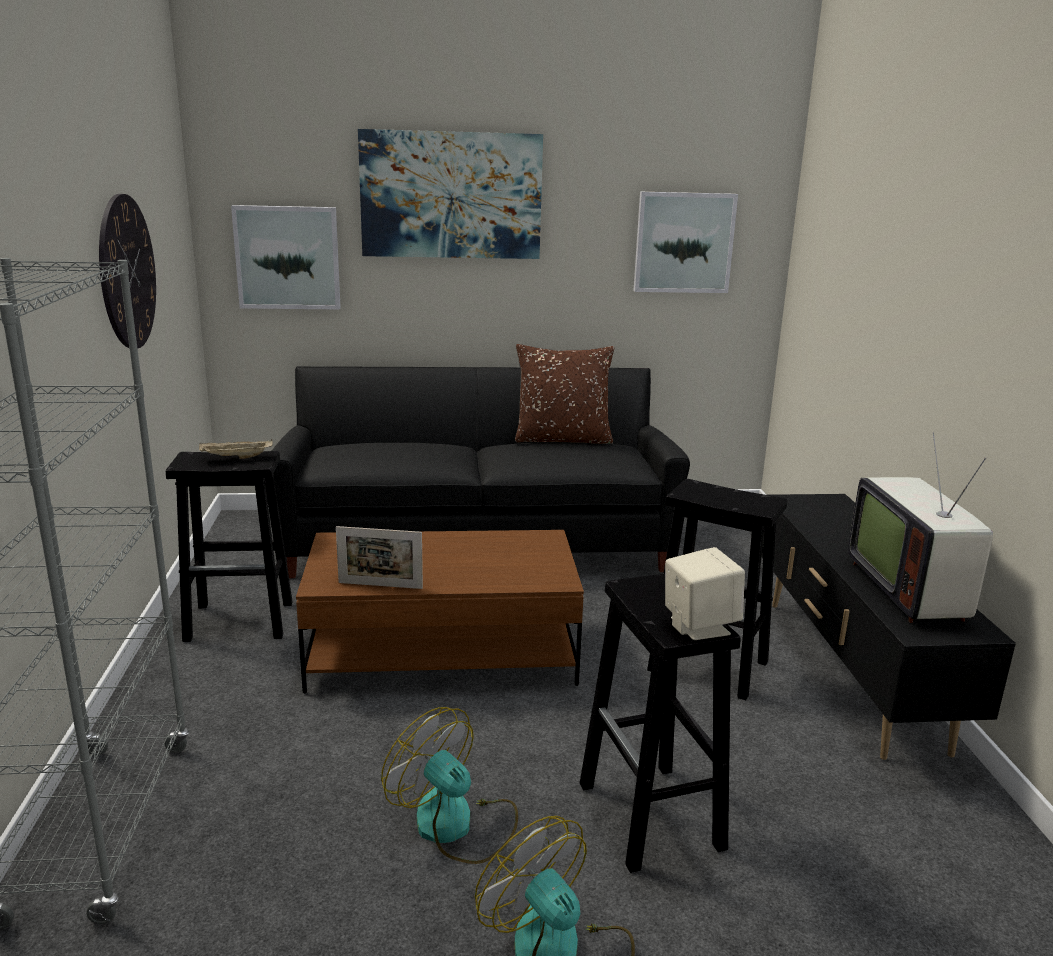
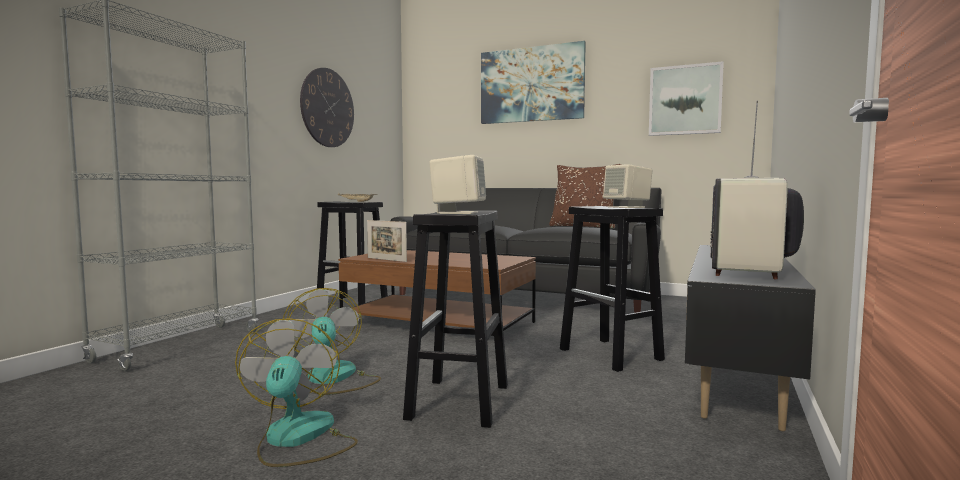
camera: 30 degrees right, 15 degrees down
picture [231,205,341,310] -> none
none -> beige speaker [603,164,652,208]

